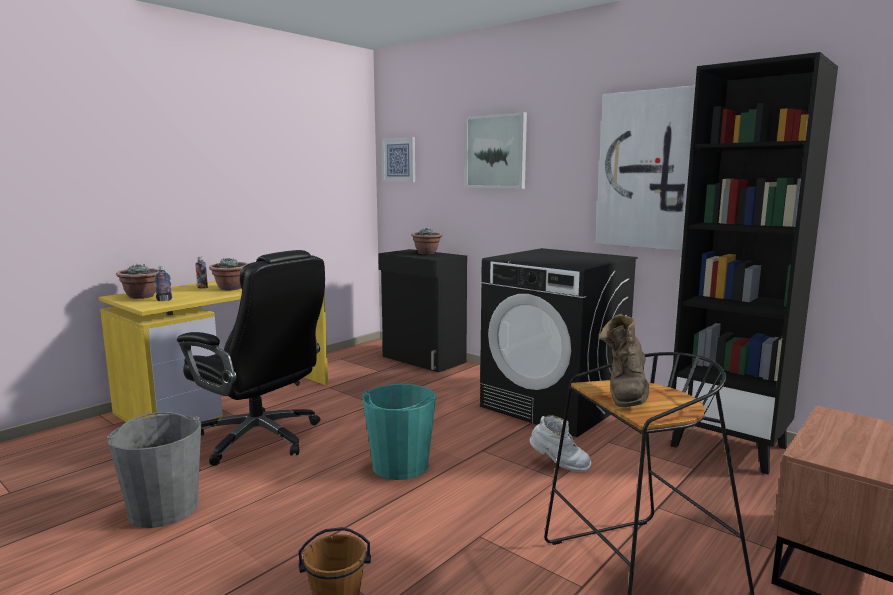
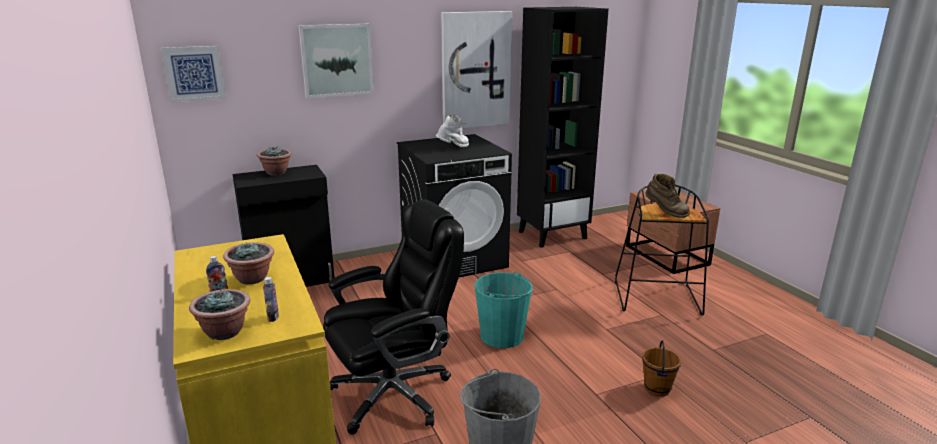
camera: 65 degrees left, 10 degrees up
white boot [530,415,591,472] -> white boot moved to [436,115,469,147]

